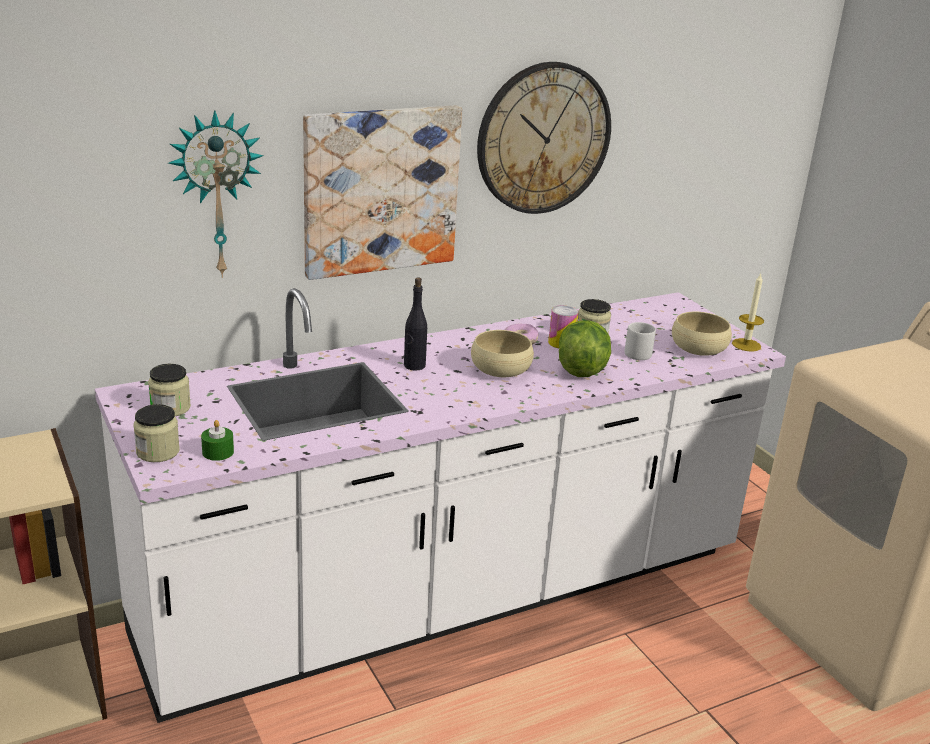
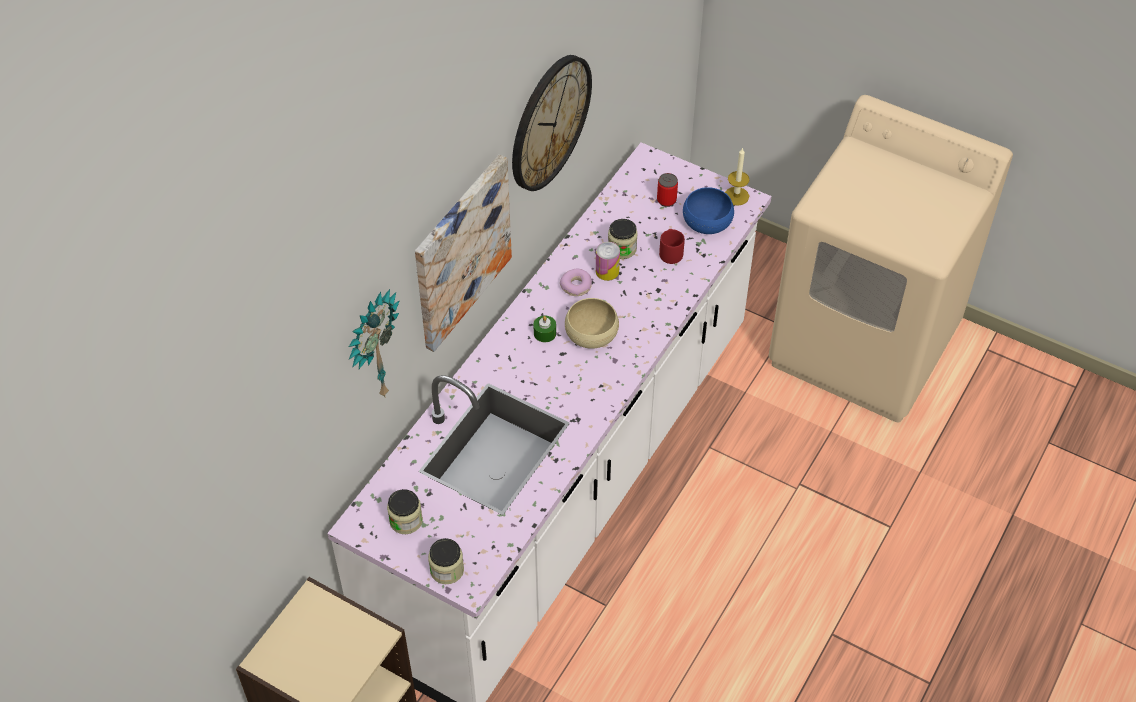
camera: 30 degrees left, 25 degrees up
green candle [201,420,234,461] -> green candle moved to [534,315,556,342]
black bottle [404,278,427,370] -> none
lettuce [559,320,611,377] -> none
grey mug [625,322,656,360] -> red mug [659,229,685,264]
beige bowl [672,312,732,356] -> blue bowl [683,187,734,234]
none -> can [657,173,678,207]

